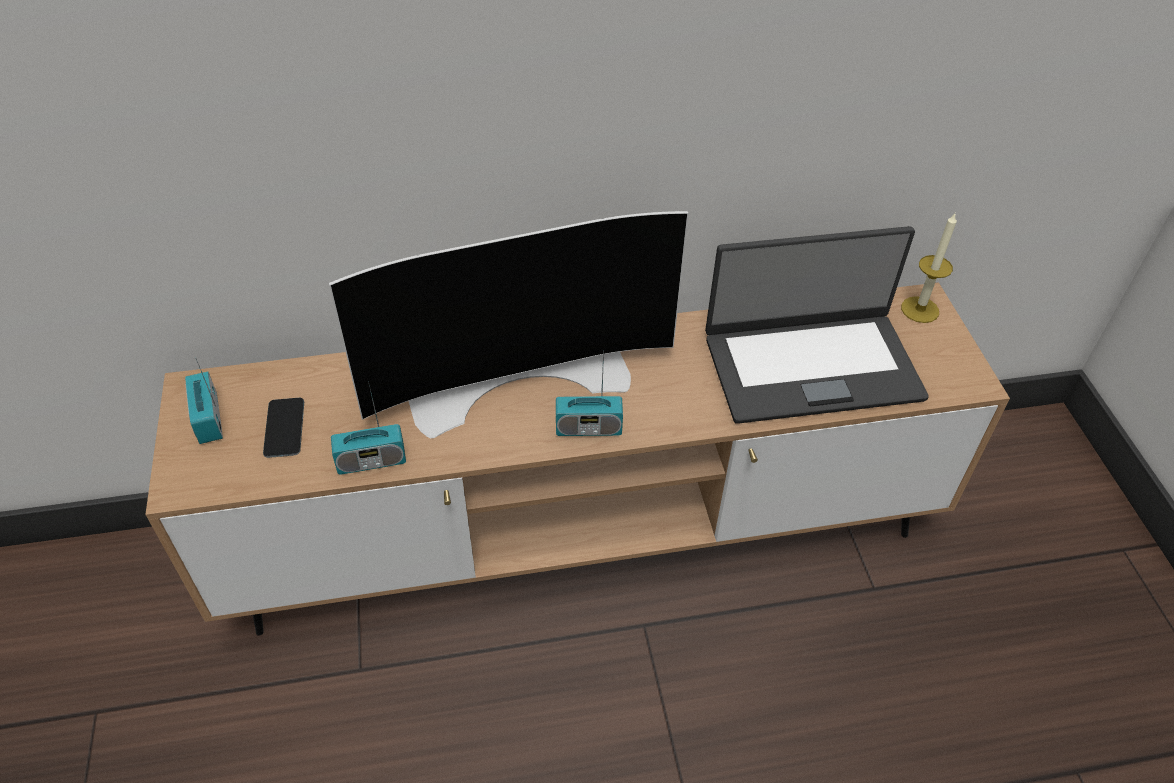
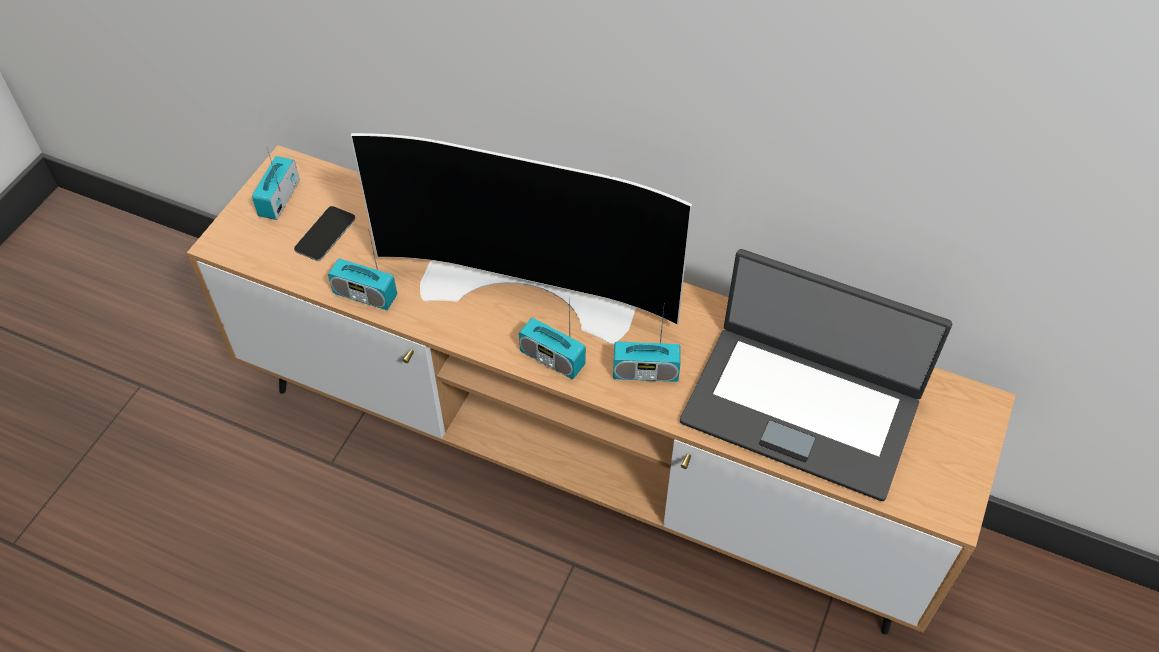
camera: 35 degrees right, 5 degrees up
candle [901,214,957,323] -> none
none -> radio [613,308,680,382]

